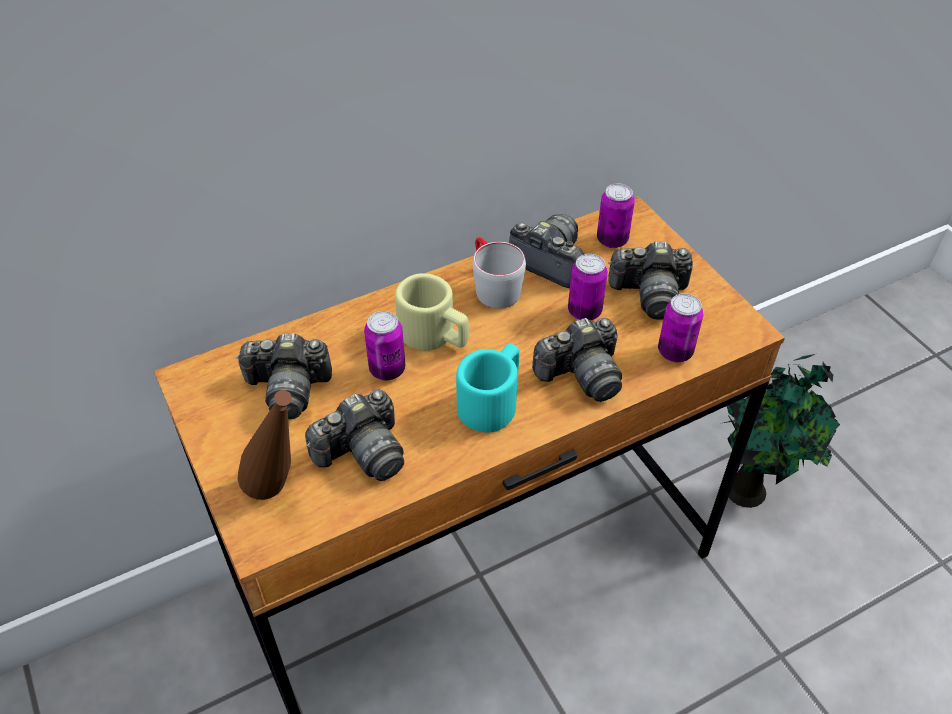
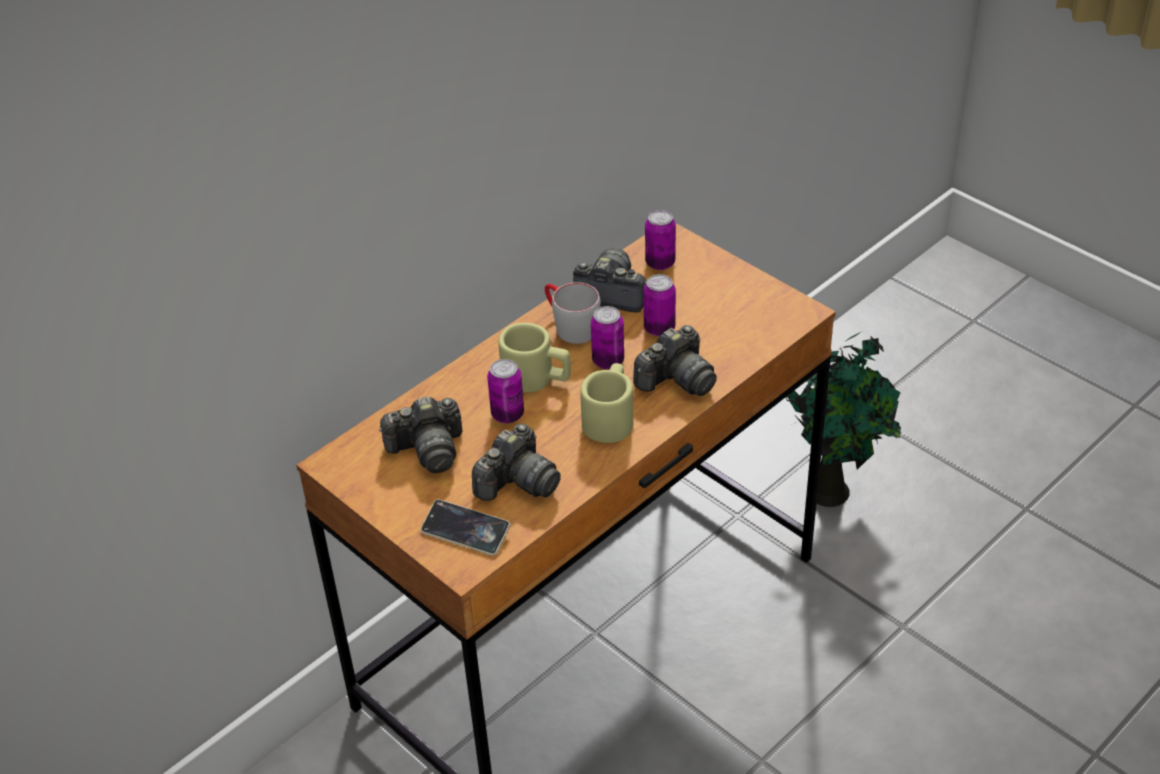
camera: 15 degrees left, 5 degrees down
brown bottle [238,390,292,500] -> phone [421,499,510,556]
turquoise mug [456,344,519,432] -> beige mug [580,363,633,443]
camera [608,241,693,320] -> none
can [658,293,703,362] -> can moved to [591,306,624,369]

